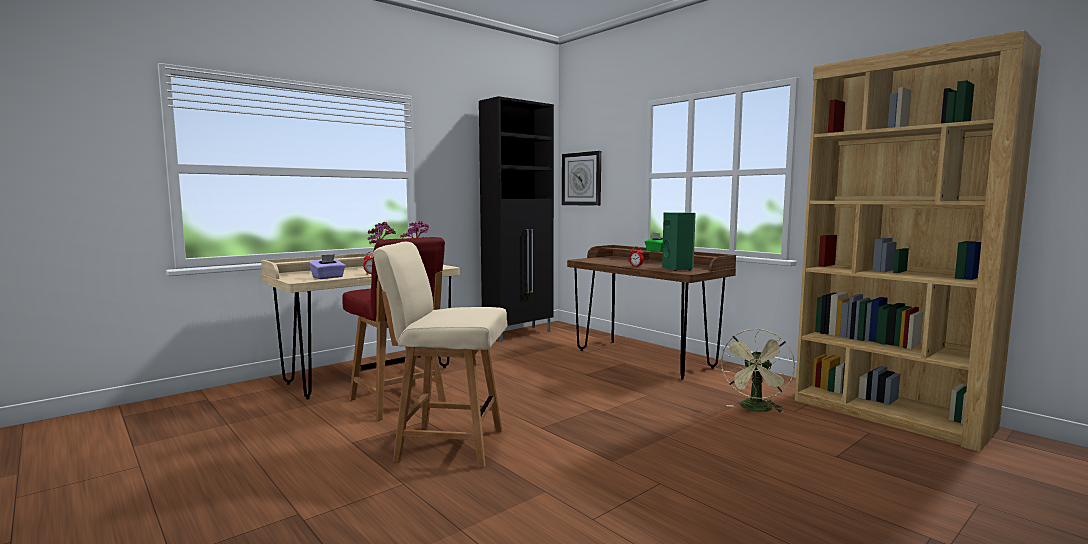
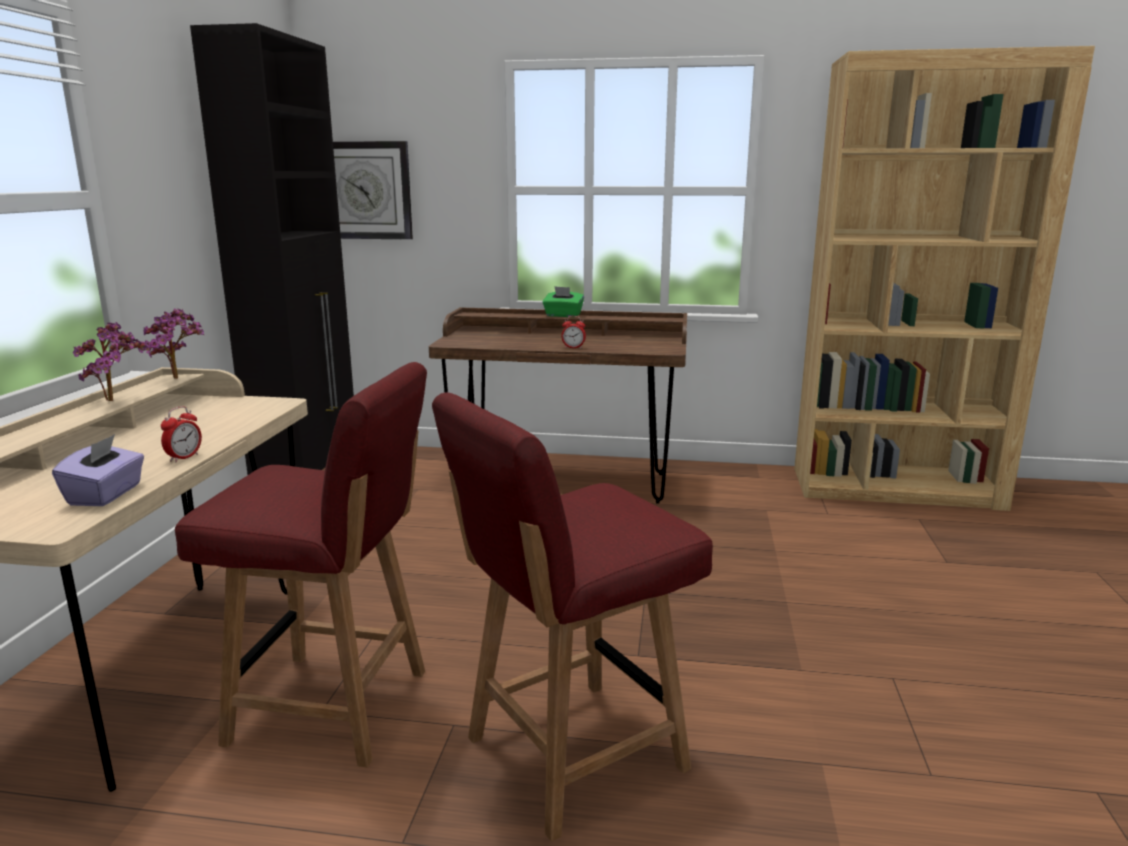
camera: 40 degrees left, 10 degrees up
beige chair [373,242,507,468] -> red chair [432,392,713,842]
green speaker [662,212,696,271] -> none
beige fan [721,329,795,413] -> none

